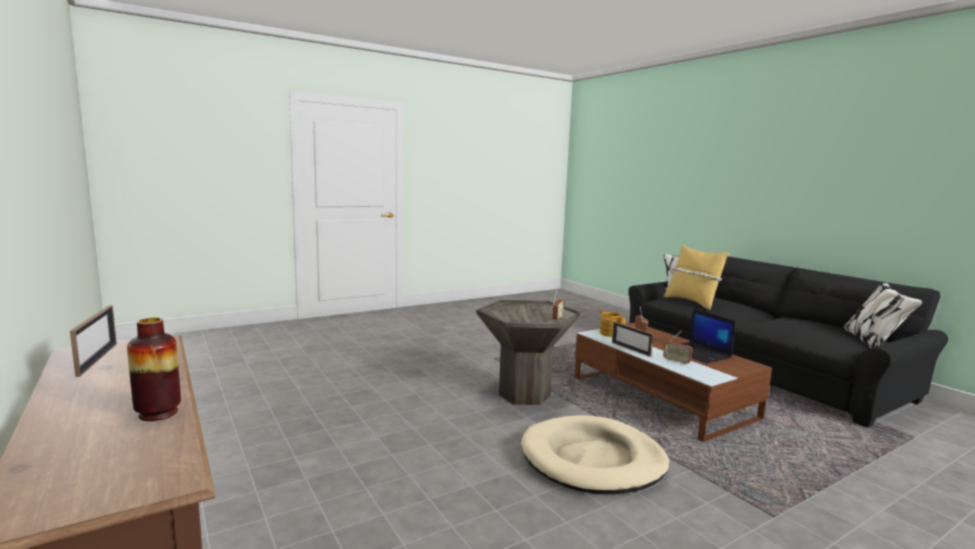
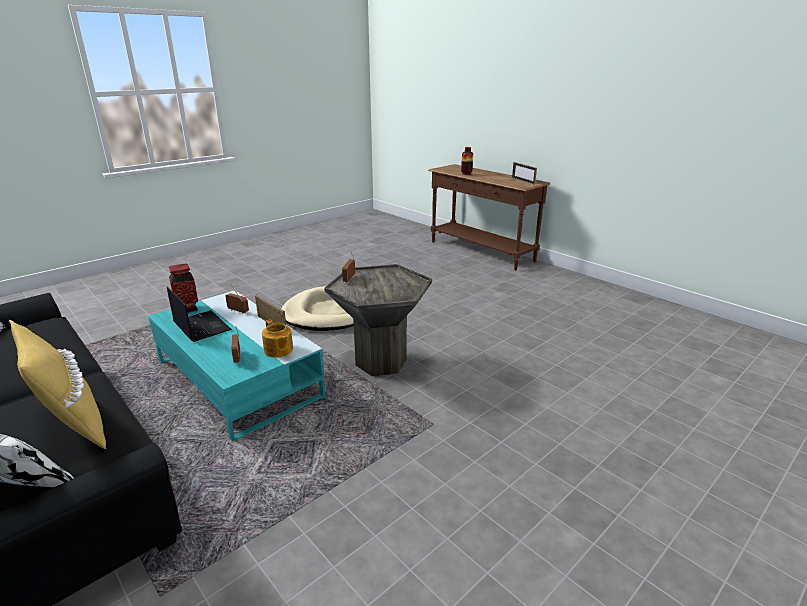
camera: 170 degrees right, 15 degrees up
brown coffee table [575,322,772,442] -> turquoise coffee table [148,291,325,442]
none -> vase [169,263,198,313]

